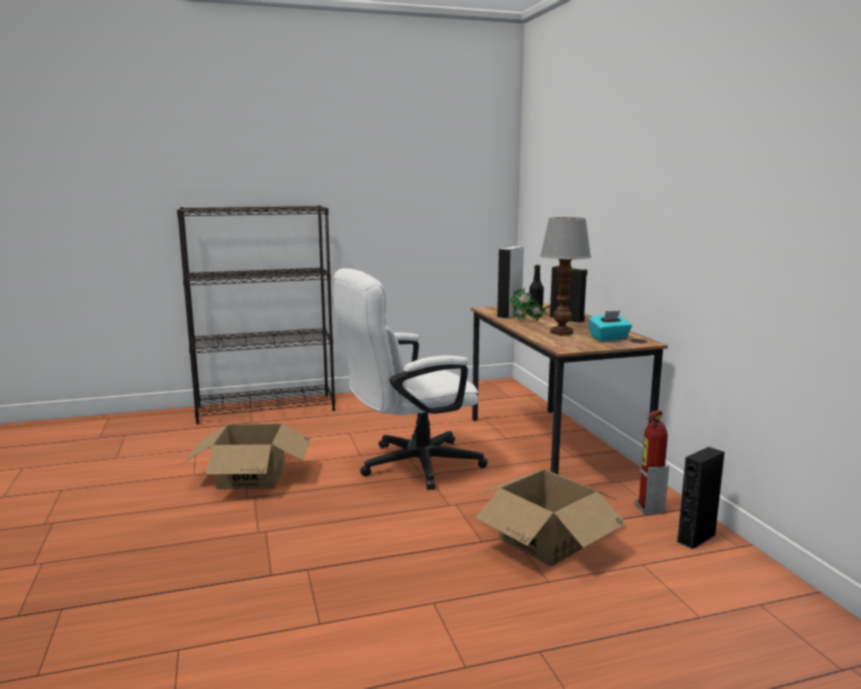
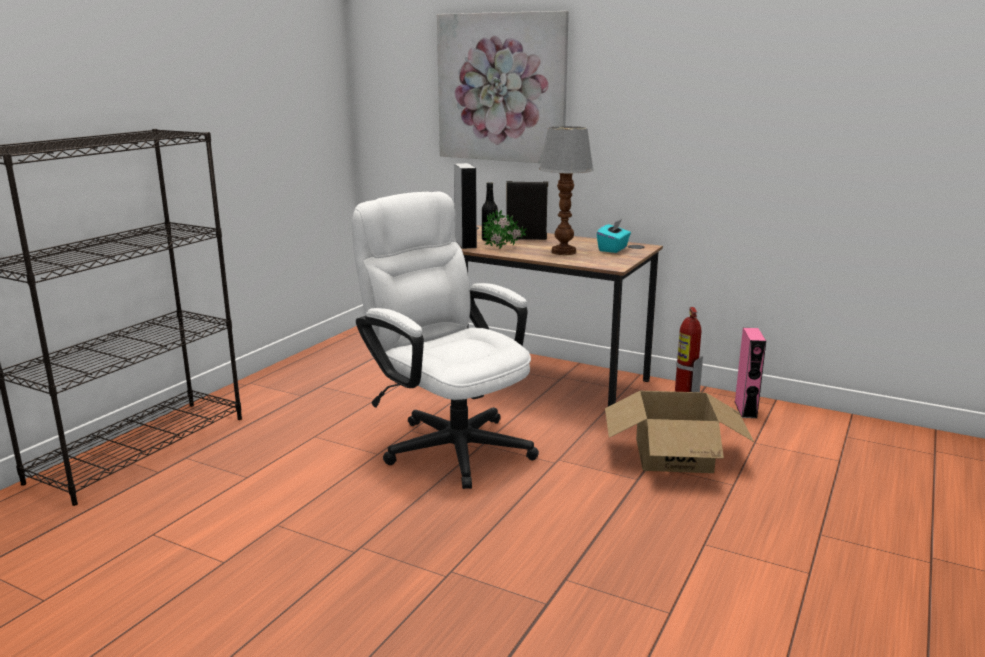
camera: 45 degrees left, 5 degrees up
cardboard box [184,424,311,489] -> none
white office chair [333,268,488,490] -> white office chair turned 120 degrees clockwise [352,192,539,489]
black speaker [677,447,725,550] -> pink speaker [734,328,766,418]
none -> picture [437,11,569,163]

